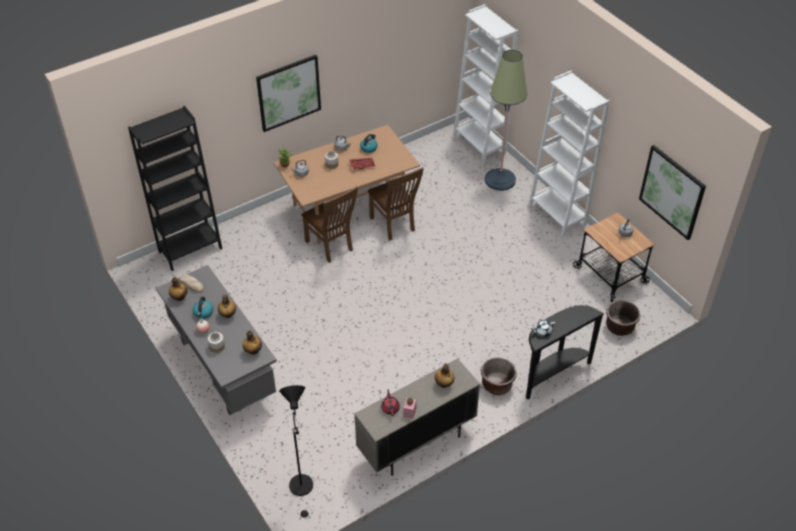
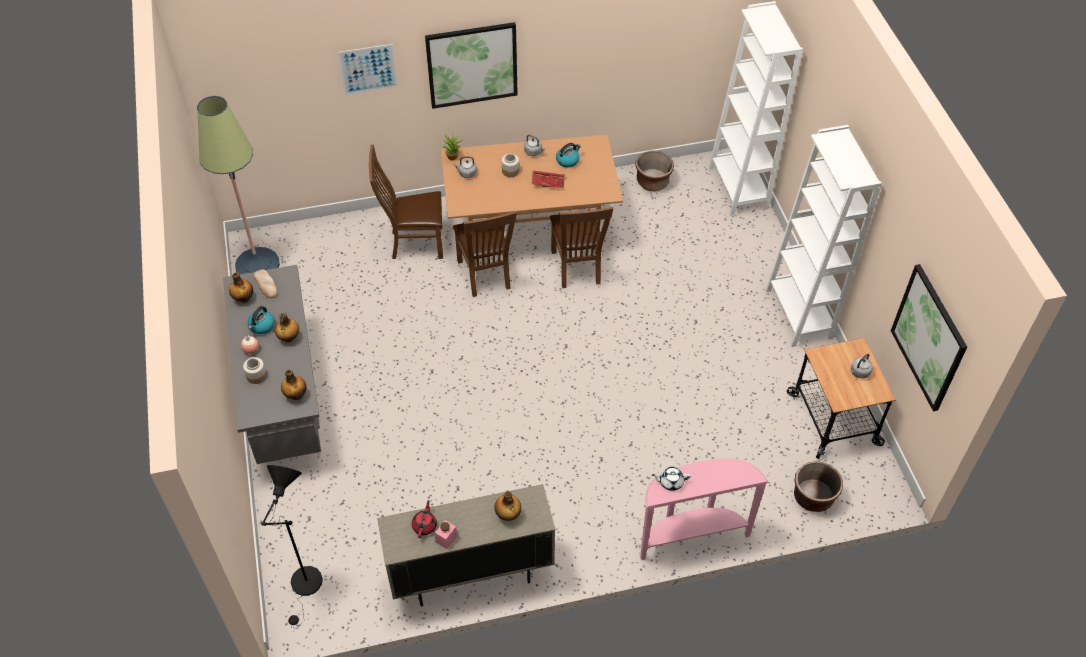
camera: 20 degrees right, 5 degrees up
black bookcase [128,106,222,271] -> none
brown planter [481,358,517,395] -> brown planter moved to [635,151,674,191]
floor lamp [485,50,527,191] -> floor lamp moved to [197,96,280,275]
black console table [526,305,604,399] -> pink console table [640,458,768,560]
none -> picture [338,44,398,95]
none -> brown chair [369,145,443,259]

